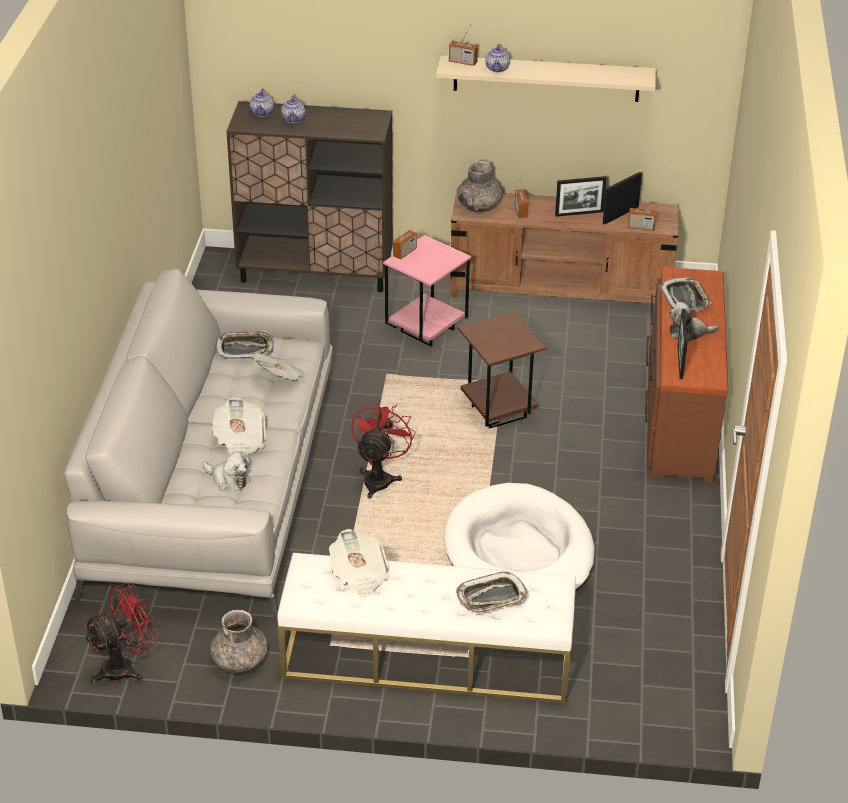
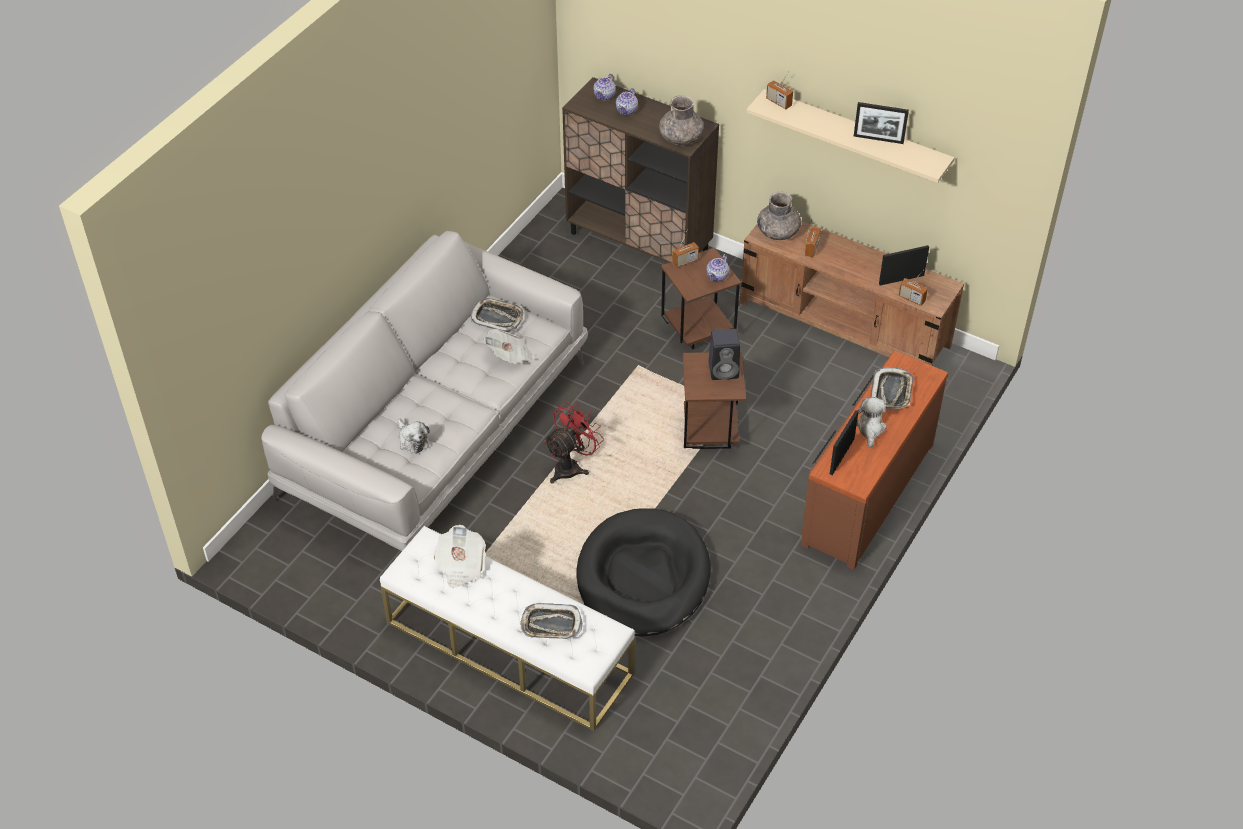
camera: 25 degrees right, 10 degrees up
red fan [84,583,159,684] -> none
grey vase [210,610,268,673] -> grey vase moved to [659,95,703,145]
newspaper [212,397,266,455] -> none
pink side table [383,235,471,346] -> brown side table [661,248,741,349]
white dog bed [444,483,595,592] -> black dog bed [577,508,711,637]
teapot [485,44,510,73] -> teapot moved to [706,254,729,281]
picture frame [555,176,606,217] -> picture frame moved to [854,102,909,144]
plush toy [668,302,719,342] -> plush toy turned 75 degrees clockwise [856,397,887,448]
none -> black speaker [708,329,740,380]

